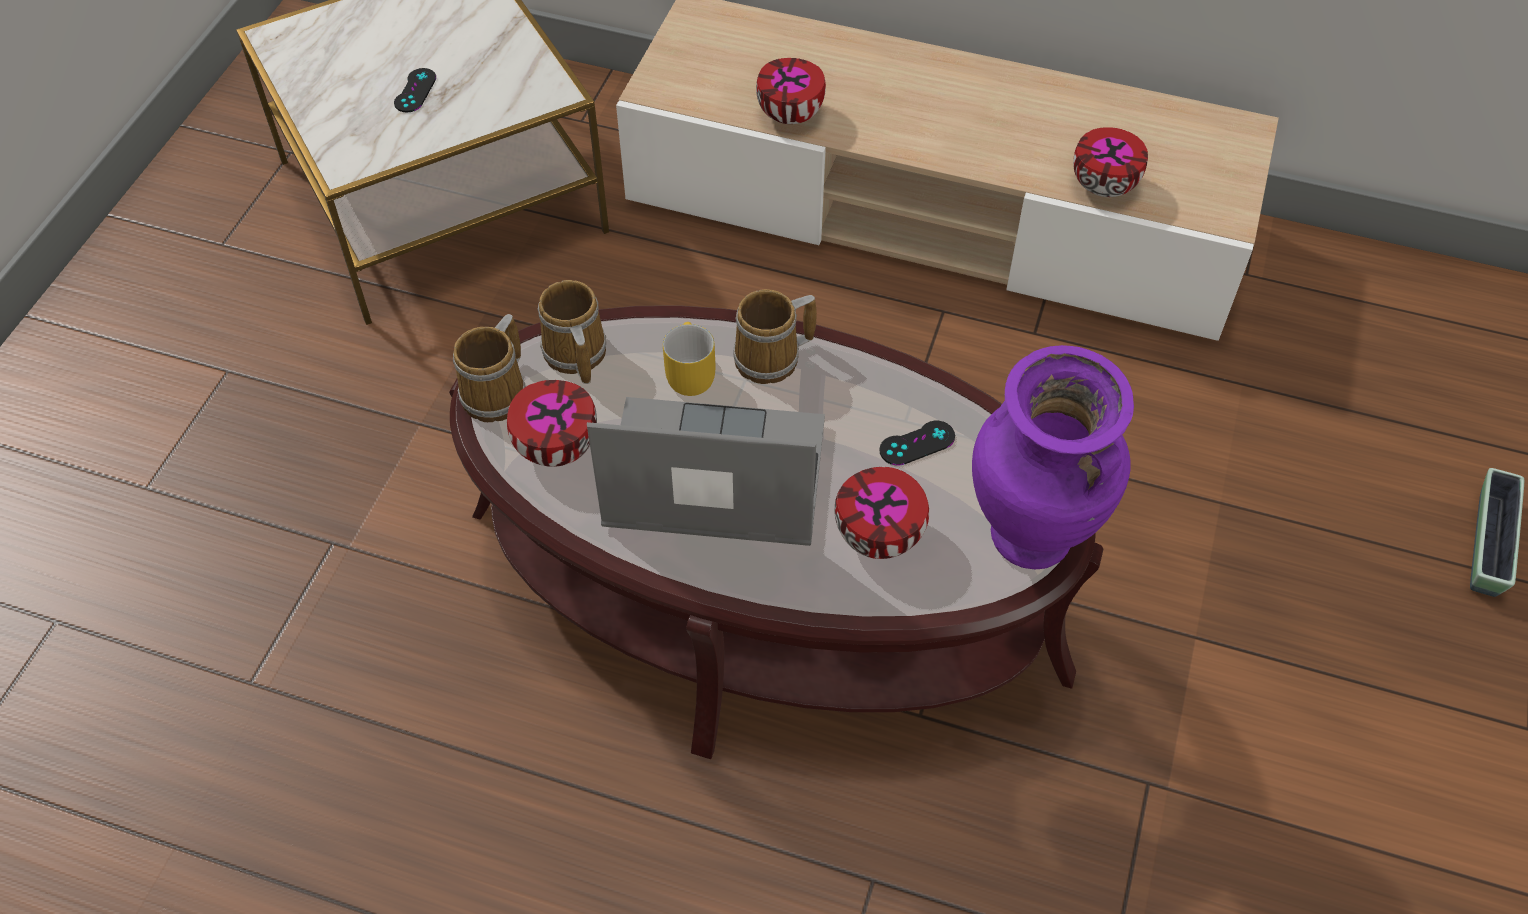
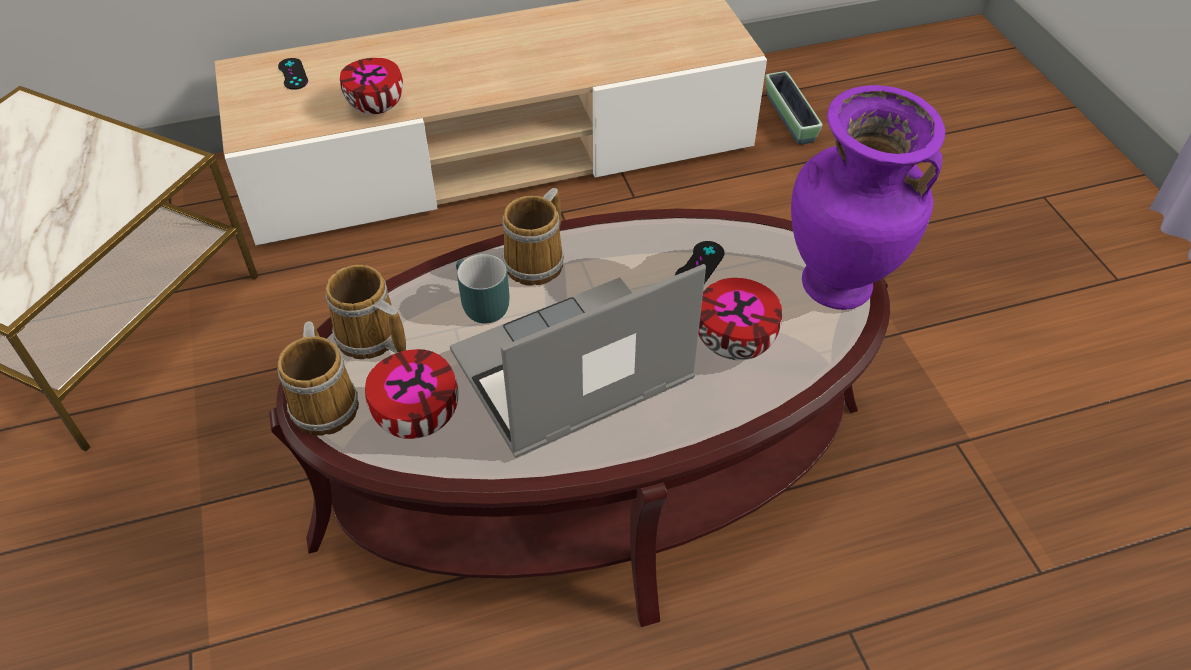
camera: 35 degrees left, 5 degrees down
black game controller [394,68,436,112] -> black game controller moved to [278,58,308,90]
yellow mug [663,322,715,396] -> turquoise mug [456,254,510,323]
bowl [1073,127,1148,197] -> none
planter [1470,468,1524,597] -> planter moved to [766,71,822,145]

